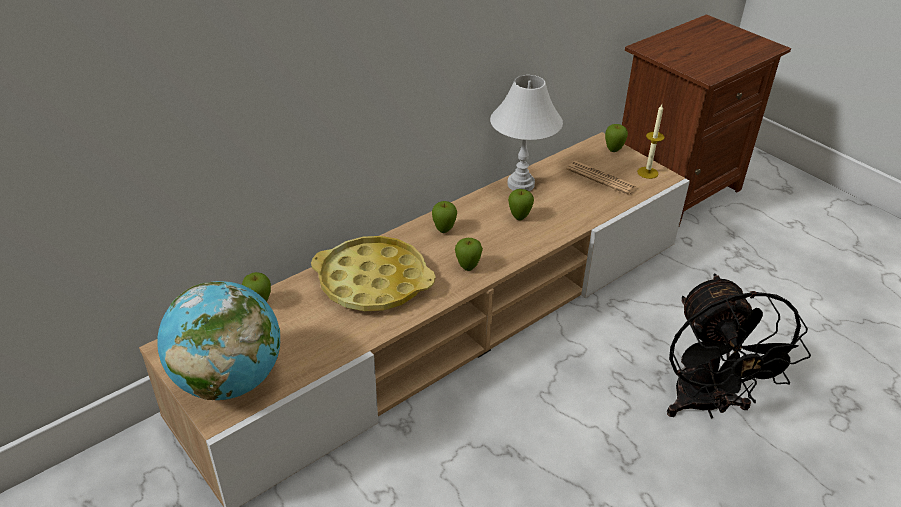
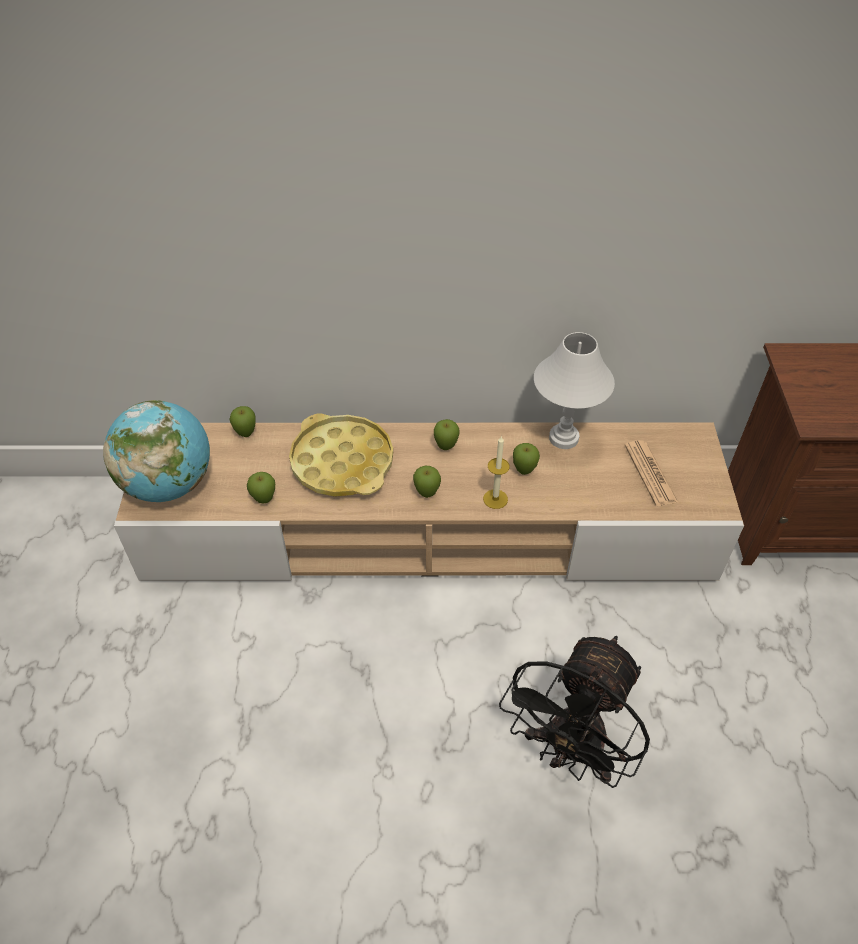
camera: 40 degrees right, 10 degrees up
apple [605,124,628,152] -> apple moved to [247,472,275,503]
candle [637,104,665,179] -> candle moved to [483,436,510,509]

